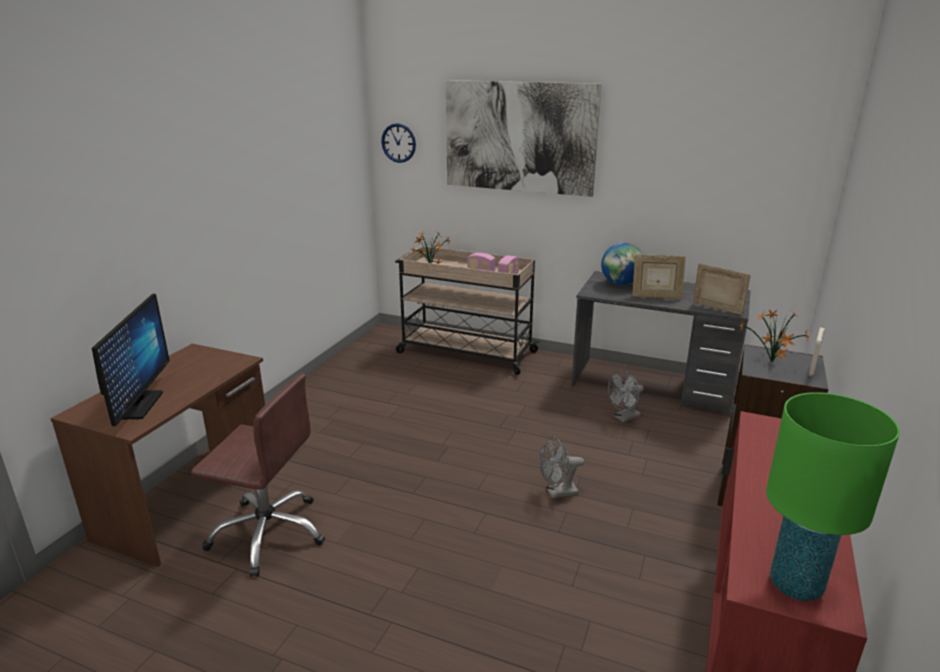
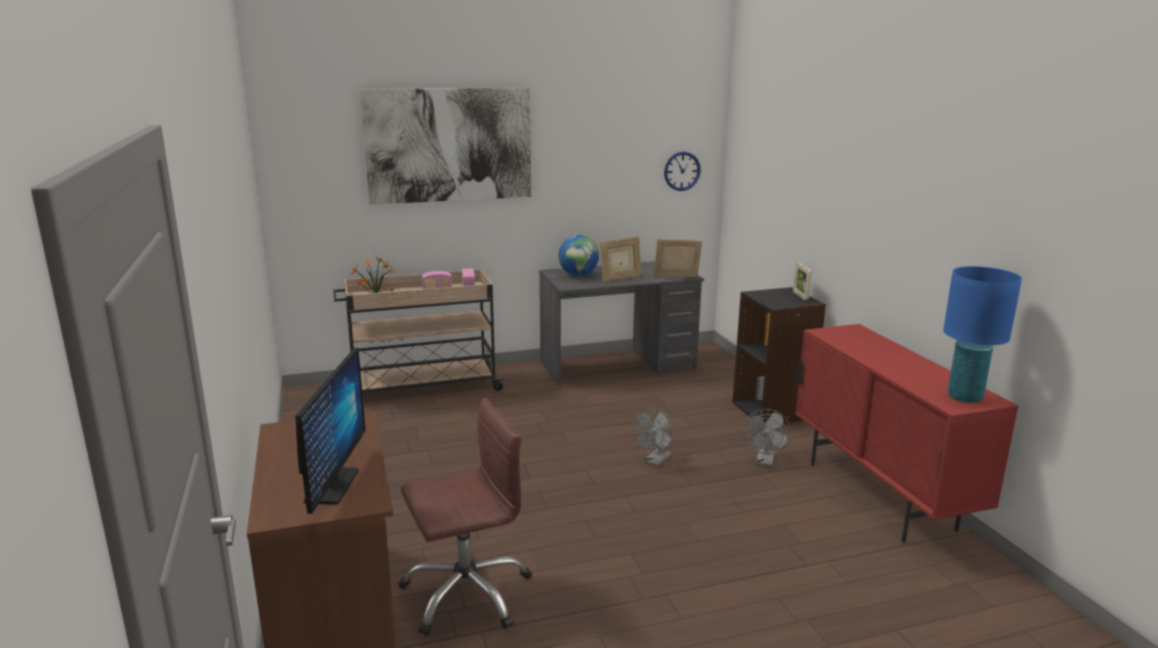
camera: 40 degrees left, 5 degrees down
monitor [92,294,170,426] -> monitor turned 45 degrees clockwise [295,348,366,514]
wall clock [381,123,416,163] -> wall clock moved to [664,152,701,191]
grey fan [608,370,644,422] -> grey fan moved to [744,409,792,466]
potted plant [739,310,810,362] -> none
green table lamp [766,392,900,601] -> blue table lamp [943,266,1022,403]

